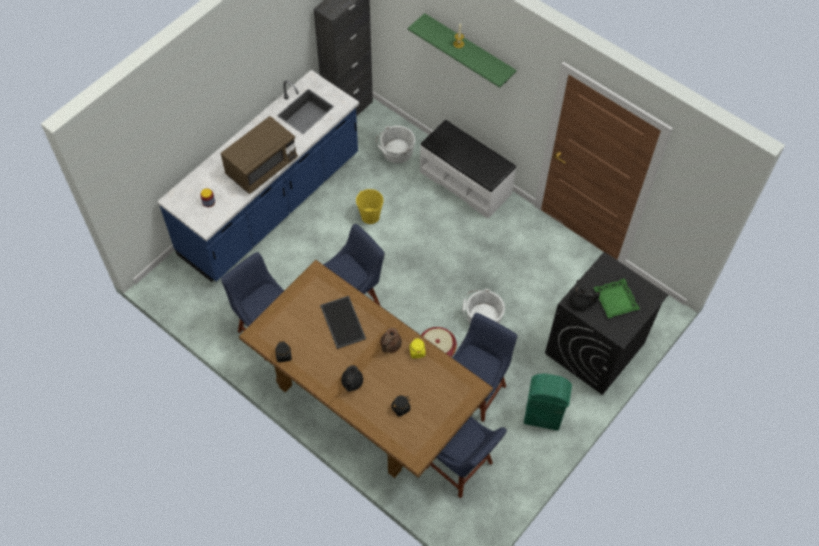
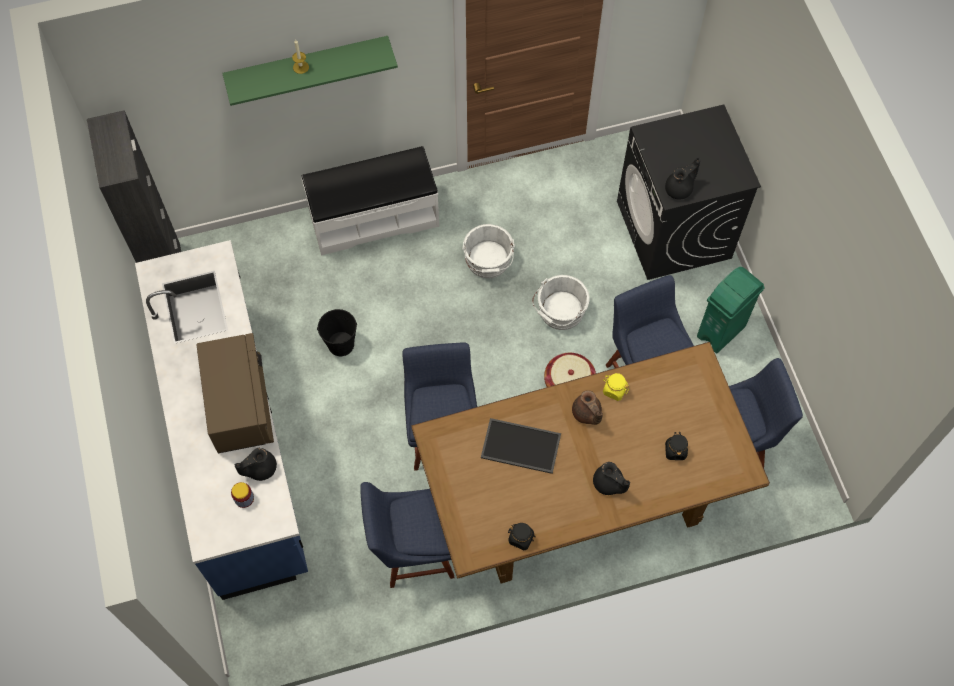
camera: 55 degrees left, 5 degrees up
yellow bucket [356,189,383,224] -> black bucket [317,309,357,356]
white bucket [376,125,415,163] -> white bucket moved to [462,224,515,278]
green tray [593,278,640,318] -> none
none -> black teapot [235,448,277,481]

